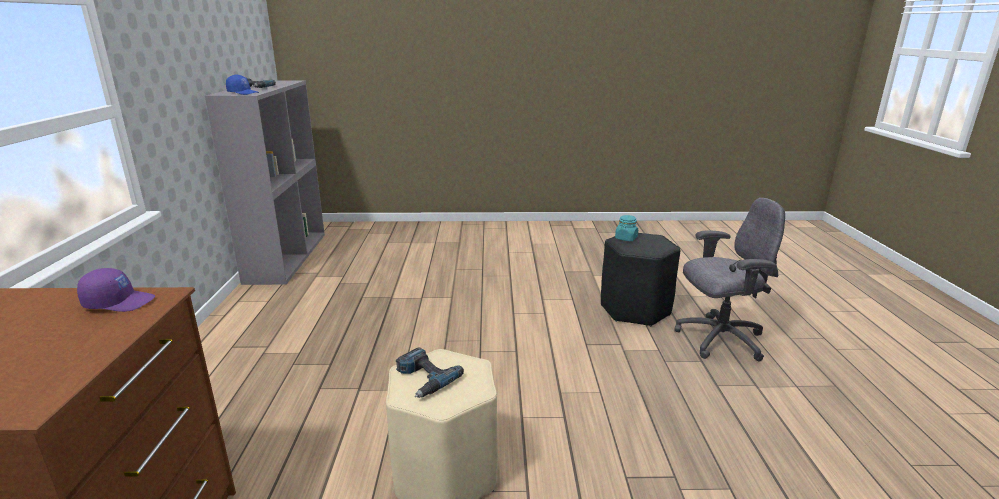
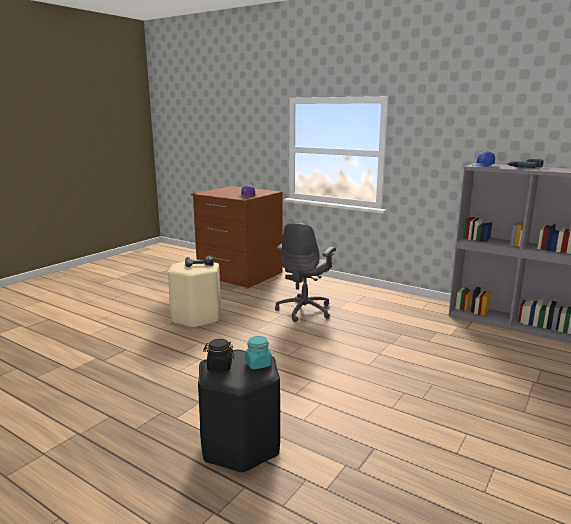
camera: 125 degrees right, 5 degrees down
grey office chair [674,198,785,361] -> grey office chair moved to [275,222,336,322]
none -> black jar [203,339,235,372]

